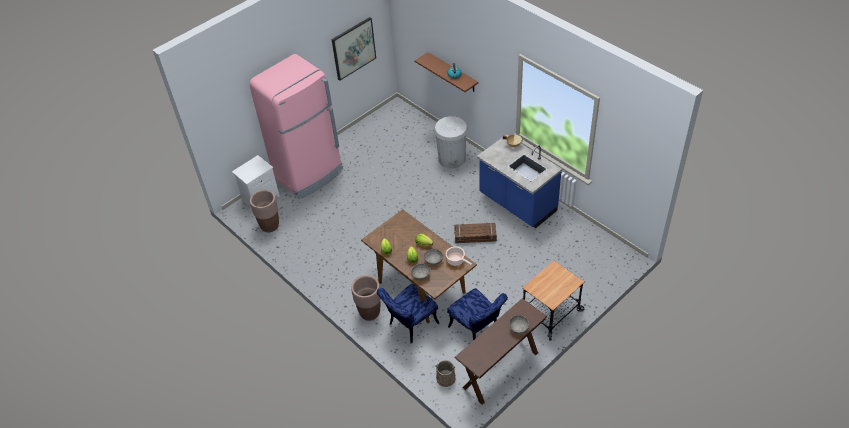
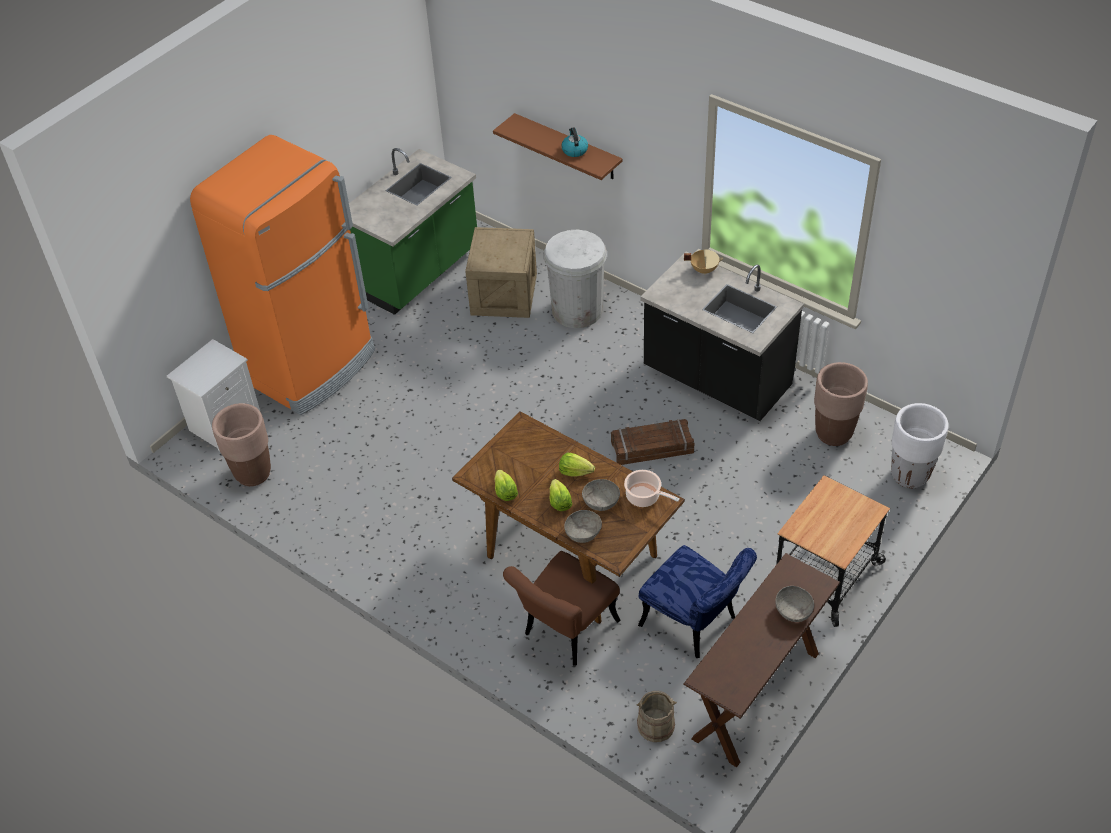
camera: 10 degrees left, 0 degrees up
pink fridge [249,54,343,199] -> orange fridge [190,135,375,415]
picture [331,17,376,81] -> none
brown planter [351,275,381,321] -> brown planter moved to [814,362,868,446]
blue chair [377,284,439,343] -> brown chair [503,551,621,665]
blue counter [477,134,562,228] -> black counter [640,252,804,421]
none -> green counter [349,148,477,315]
none -> crate [465,227,537,318]
none -> white planter [891,403,948,488]

